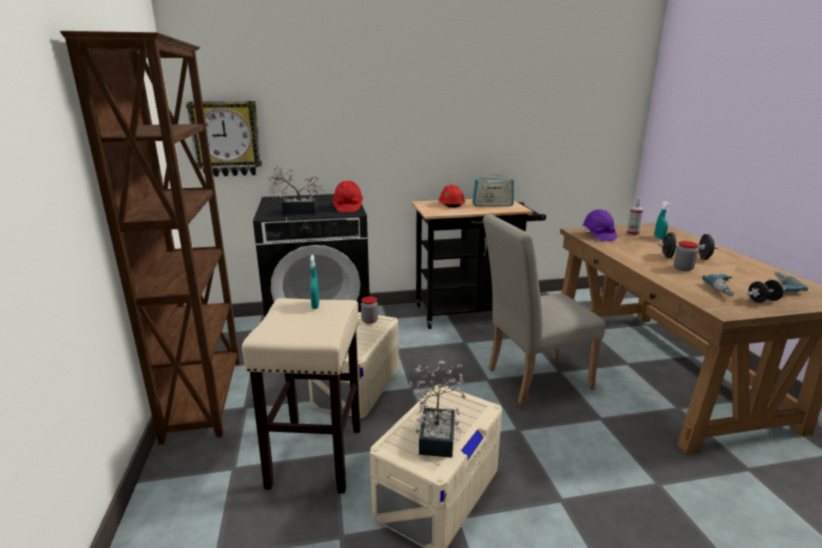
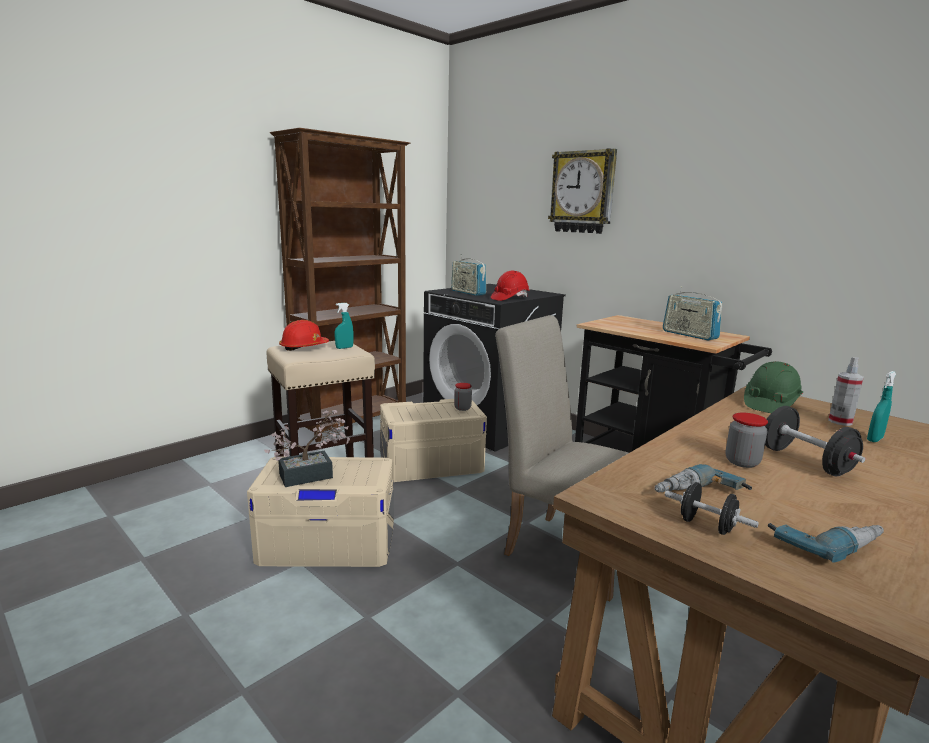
camera: 55 degrees right, 5 degrees down
wall clock [186,101,262,177] -> wall clock moved to [548,148,617,234]
potted plant [267,166,324,214] -> radio [451,254,486,296]
red hard hat [438,184,465,208] -> red hard hat moved to [279,320,329,351]
purple hard hat [582,210,617,241] -> green hard hat [744,361,803,413]

